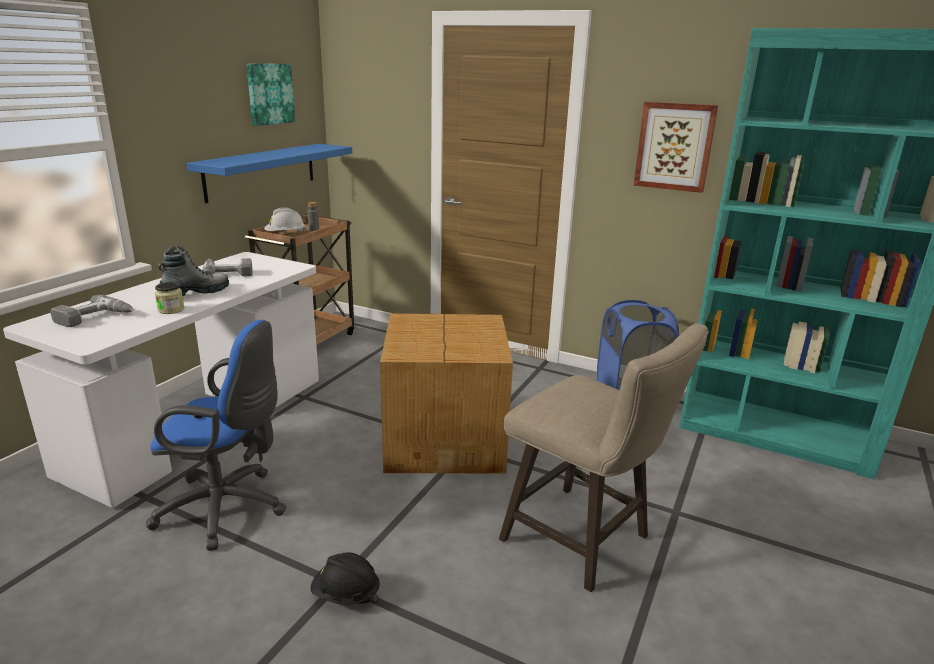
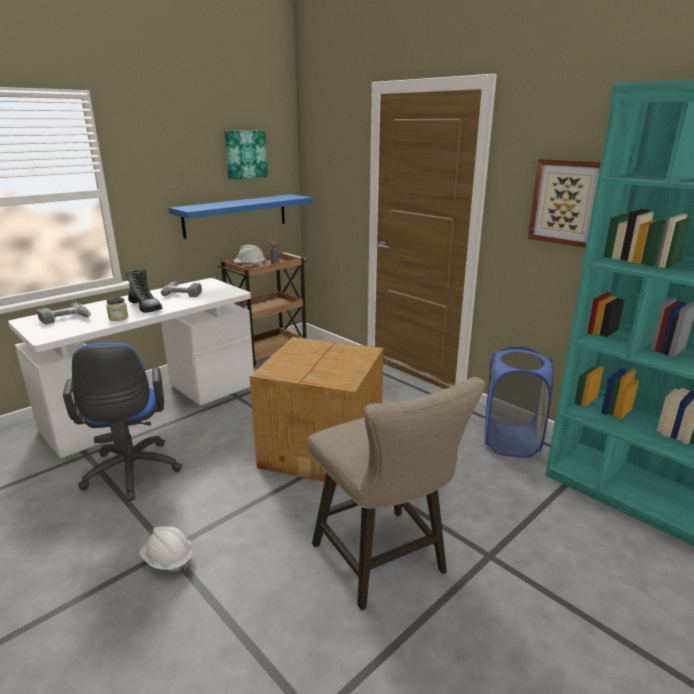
camera: 20 degrees right, 0 degrees up
blue office chair [146,320,286,551] -> blue office chair turned 45 degrees clockwise [63,343,182,501]
boot [158,246,229,296] -> boot turned 75 degrees clockwise [126,268,163,313]
black hard hat [310,552,381,605] -> white hard hat [139,526,193,571]

